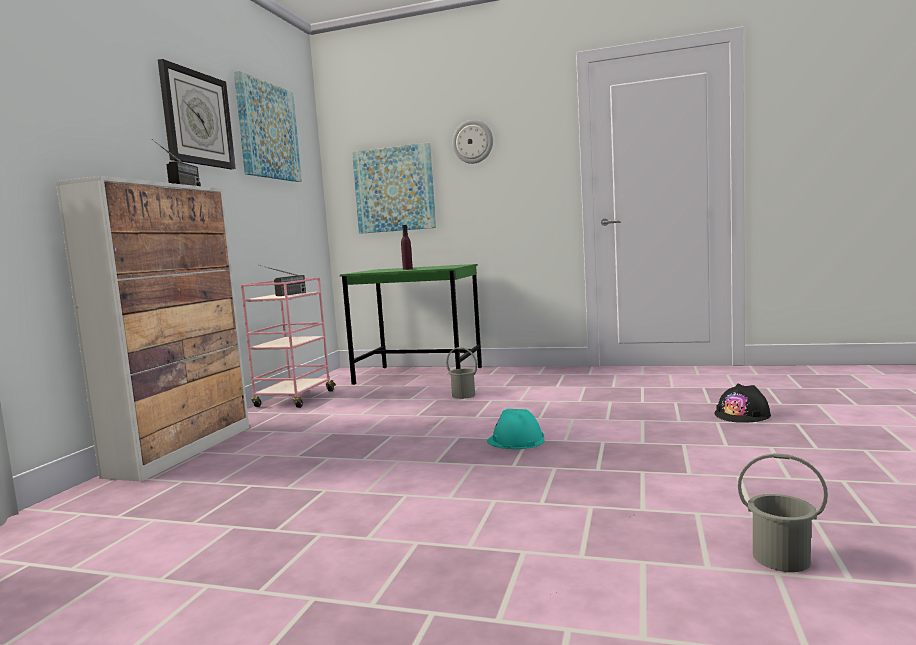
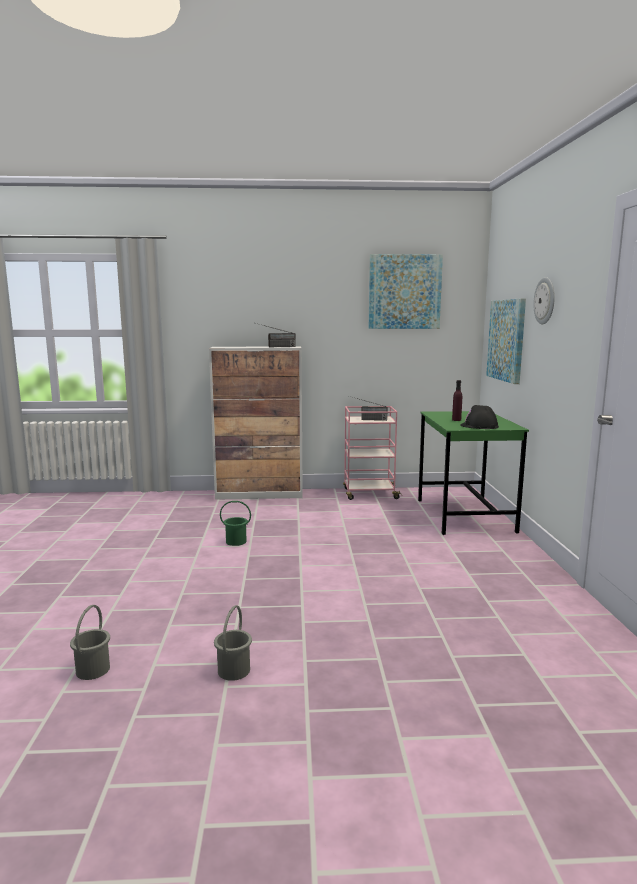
camera: 70 degrees right, 5 degrees up
wall clock [158,59,236,169] -> none
grey bucket [446,347,477,399] -> grey bucket moved to [214,605,252,681]
turquoise hard hat [487,409,544,449] -> none
black hard hat [714,384,771,423] -> black hard hat moved to [460,405,499,429]
none -> green bucket [220,501,251,546]

